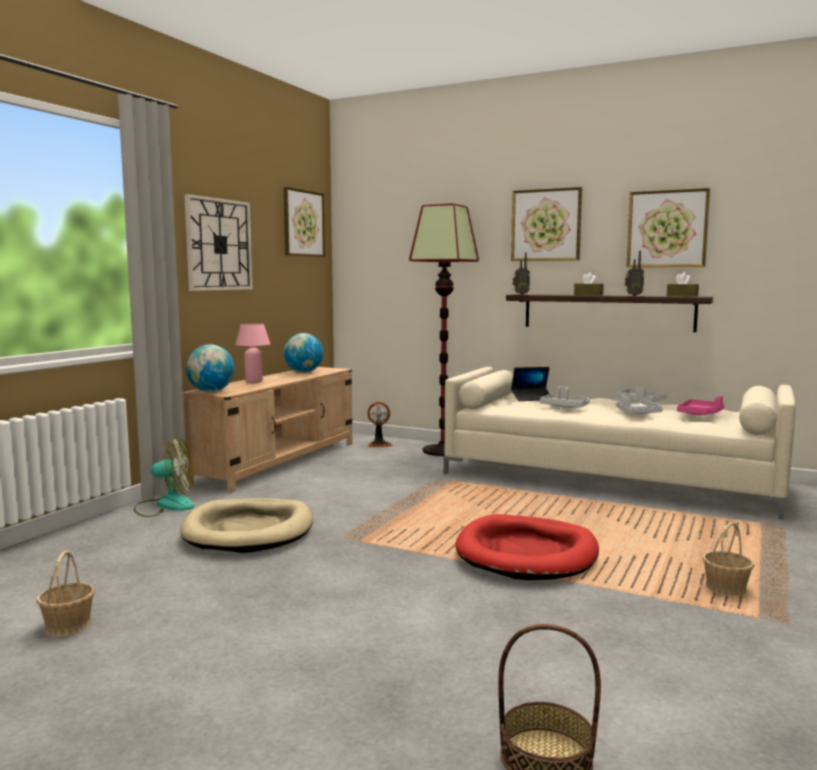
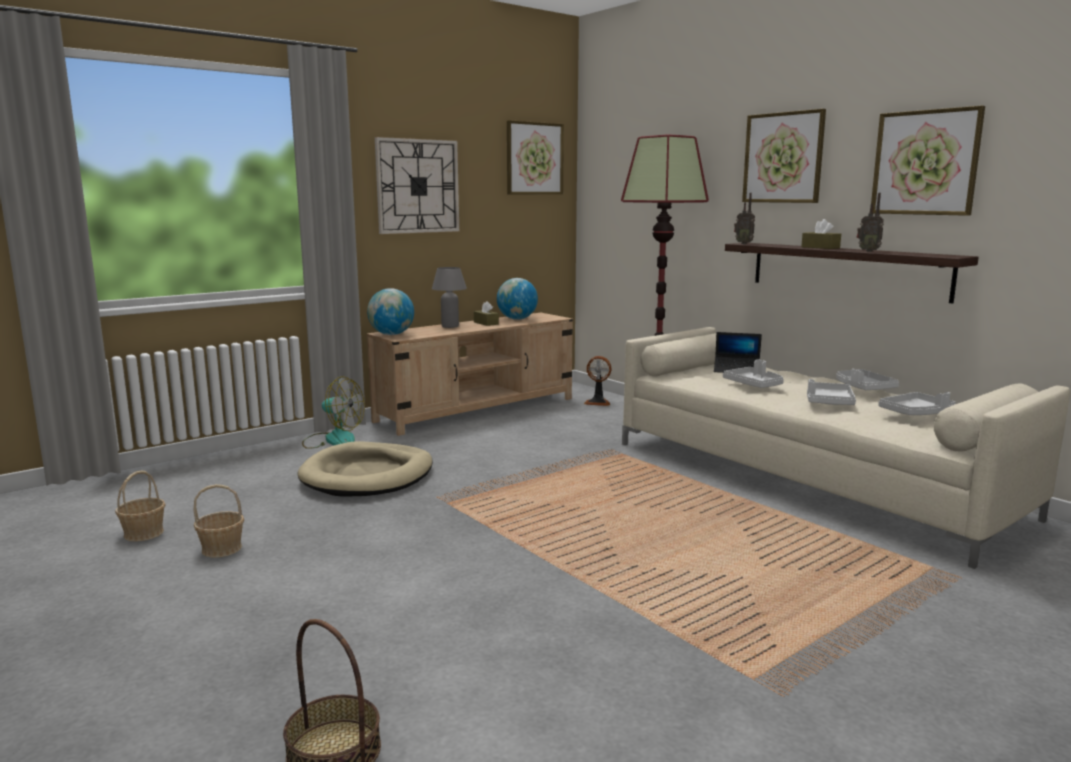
camera: 25 degrees right, 5 degrees up
pink table lamp [235,323,270,383] -> grey table lamp [432,267,467,328]
red dog bed [455,514,599,580] -> none
brown tissue box [667,272,699,297] -> brown tissue box moved to [474,301,499,326]
pink tray [677,396,725,415] -> grey tray [878,392,956,415]
basket [702,522,754,596] -> basket moved to [194,484,244,558]

